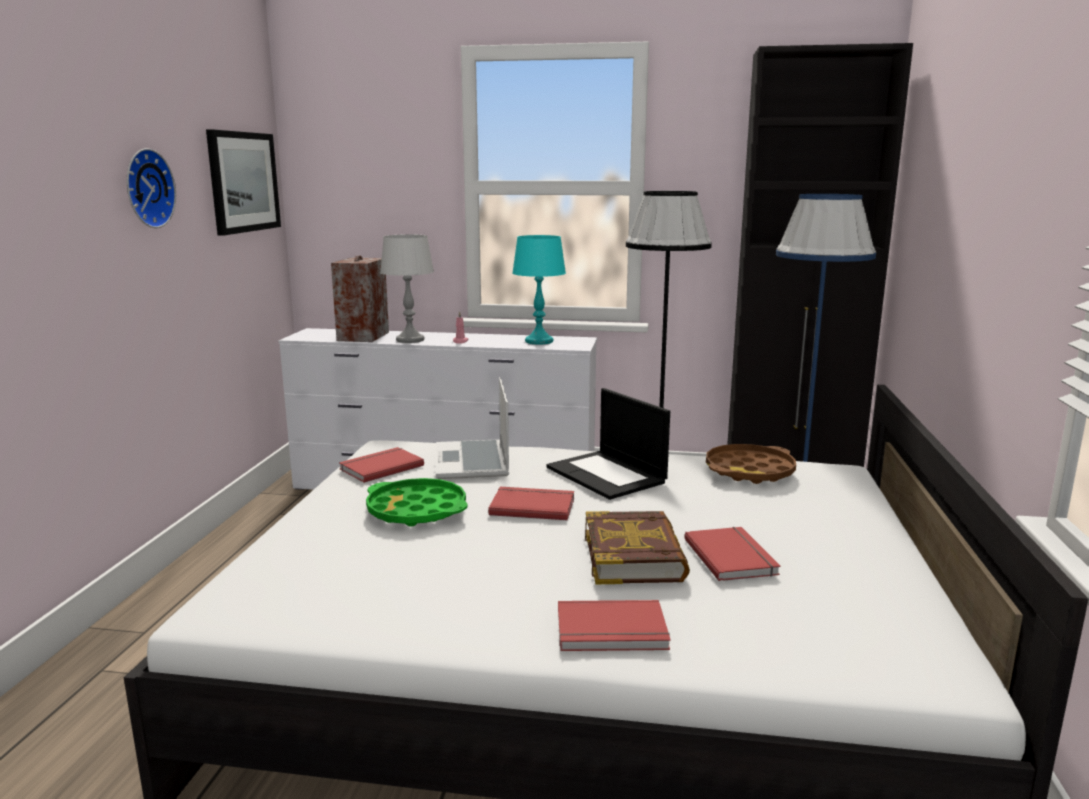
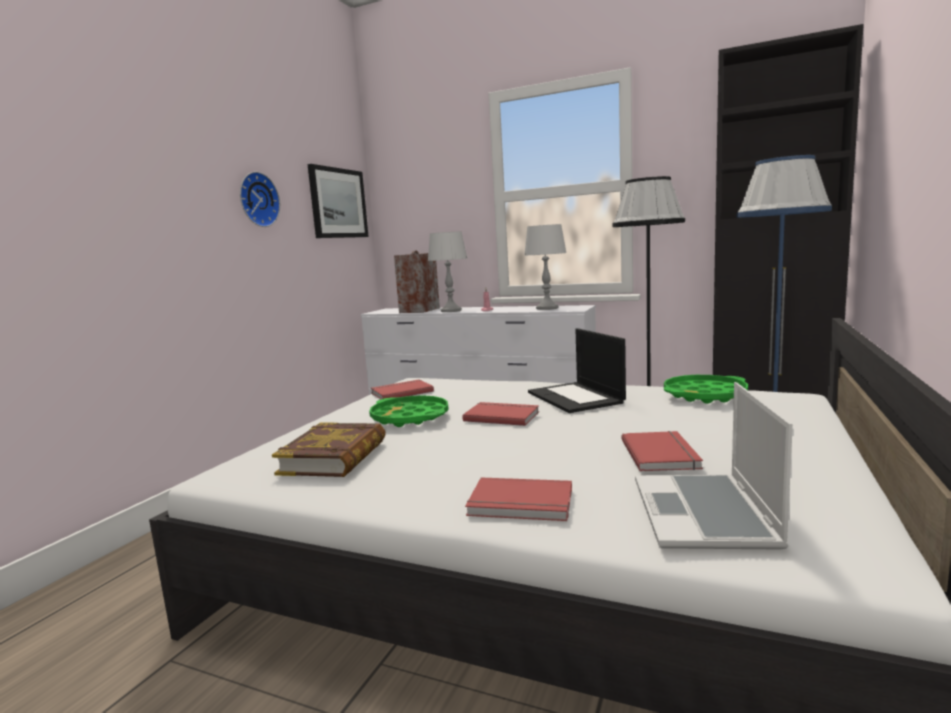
camera: 15 degrees right, 5 degrees down
laptop [436,377,509,479] -> laptop moved to [635,382,793,550]
turquoise table lamp [512,235,566,345] -> grey table lamp [525,224,567,310]
book [585,511,690,584] -> book moved to [272,423,386,477]
brown tray [706,444,796,484] -> green tray [664,375,748,404]

